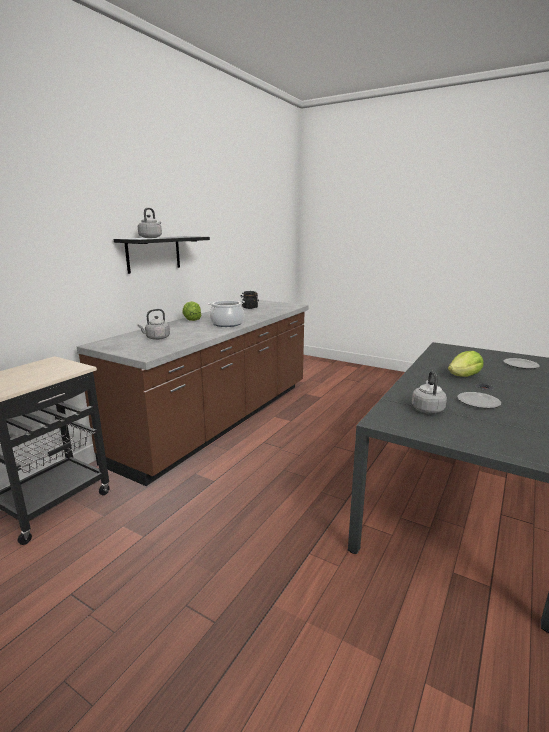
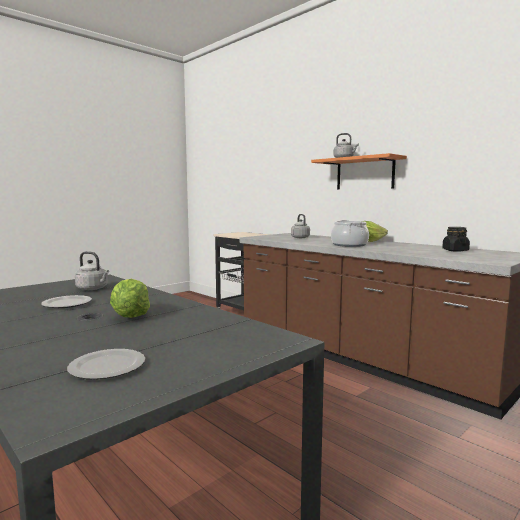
camera: 105 degrees right, 10 degrees down
black shelf [114,236,210,274] -> orange shelf [311,153,407,189]

